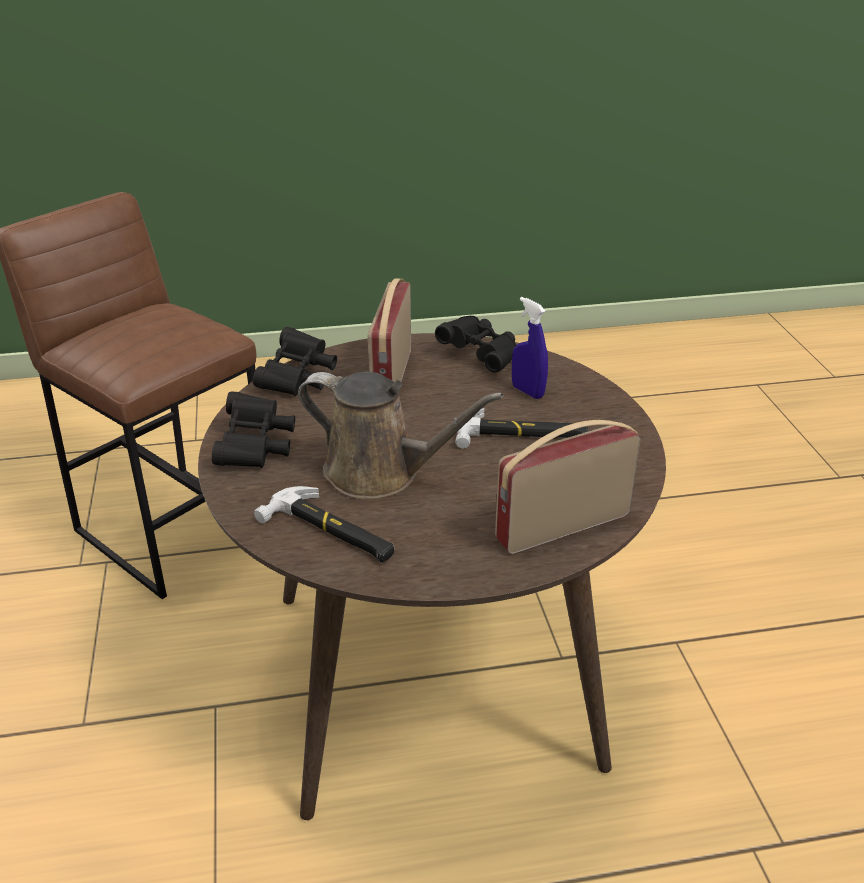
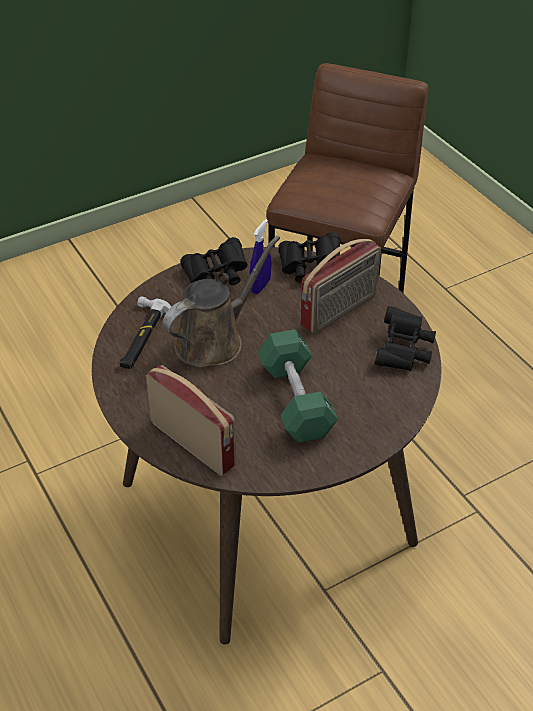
camera: 70 degrees right, 10 degrees up
brown watering can [298,372,504,499] -> brown watering can turned 135 degrees counterclockwise [162,236,280,367]
radio [368,278,411,382] -> radio turned 150 degrees clockwise [300,239,381,334]
hammer [455,408,589,449] -> green dumbbell [258,329,338,443]
blue spray bottle [512,297,548,399] -> blue spray bottle moved to [250,219,271,294]

